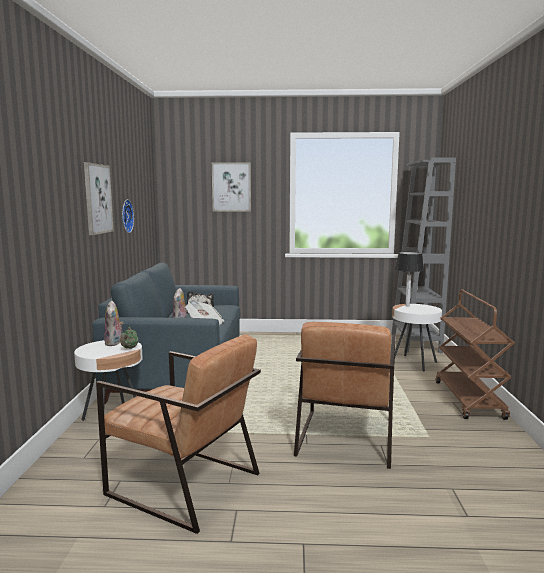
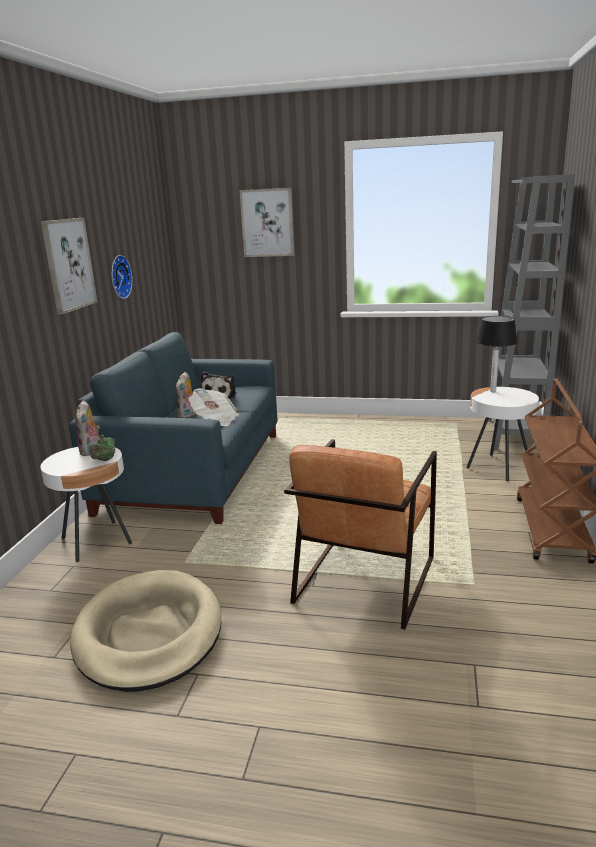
camera: 10 degrees right, 10 degrees up
brown armchair [96,334,261,534] -> beige dog bed [70,570,222,692]

